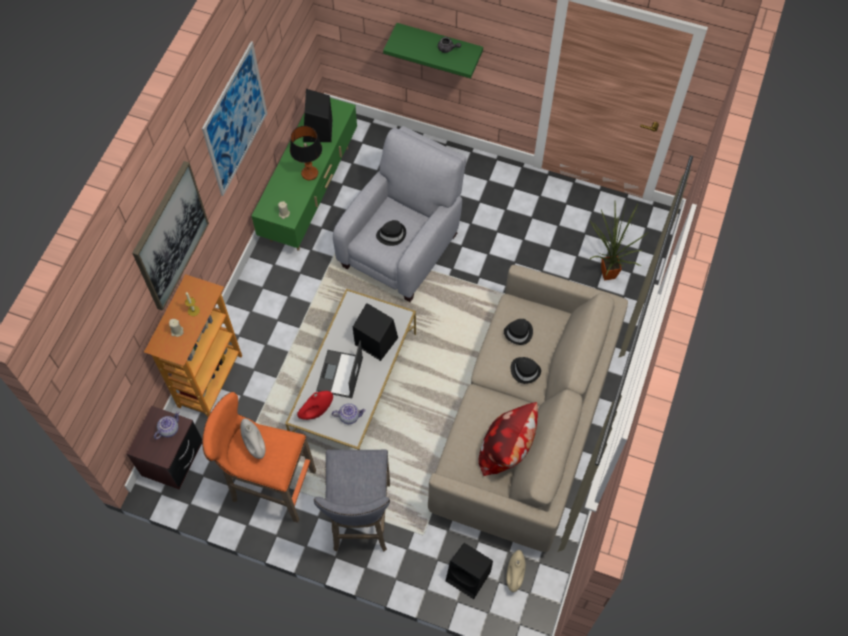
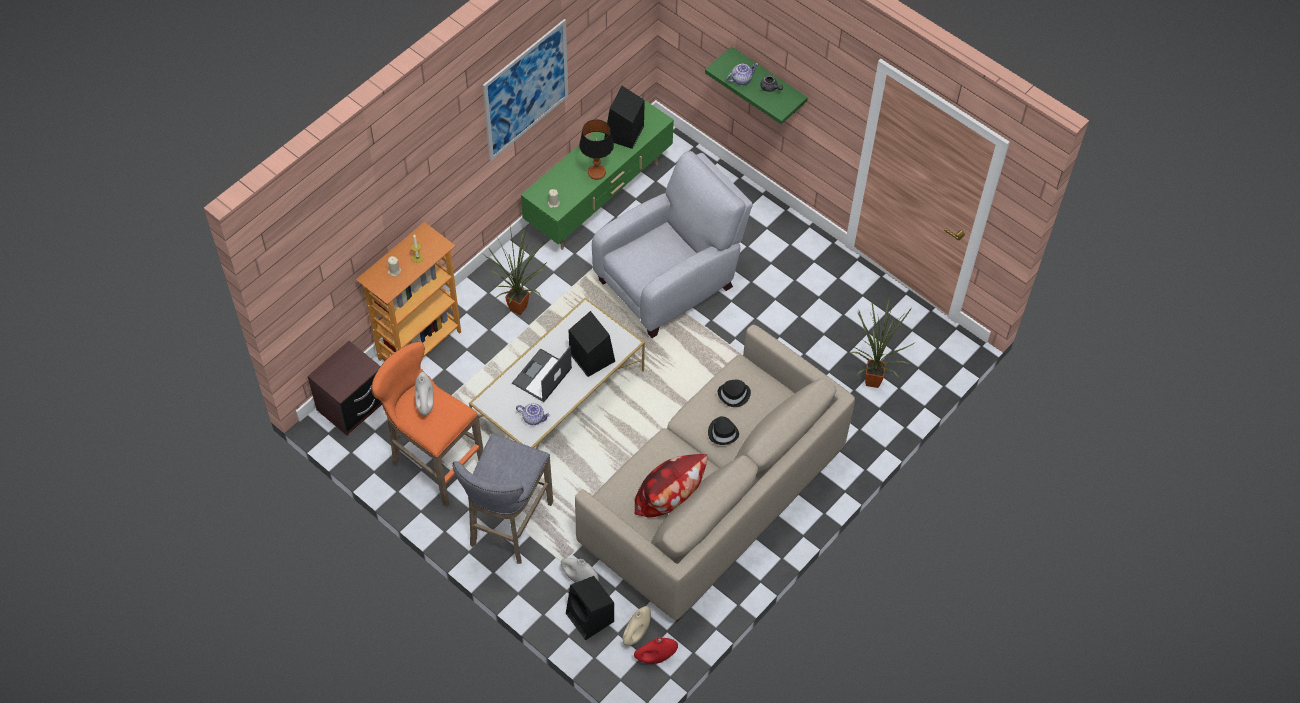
camera: 20 degrees right, 5 degrees down
picture [132,161,209,311] -> none
teapot [154,411,180,439] -> teapot moved to [727,63,758,85]
red vase [297,391,333,420] -> red vase moved to [634,637,678,664]
black hat [376,220,406,246] -> none
none -> potted plant [483,222,547,315]
none -> white vase [561,558,599,583]

